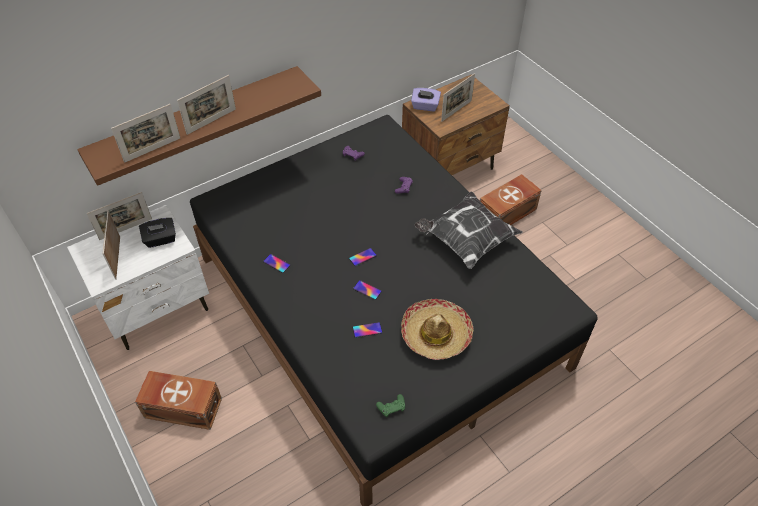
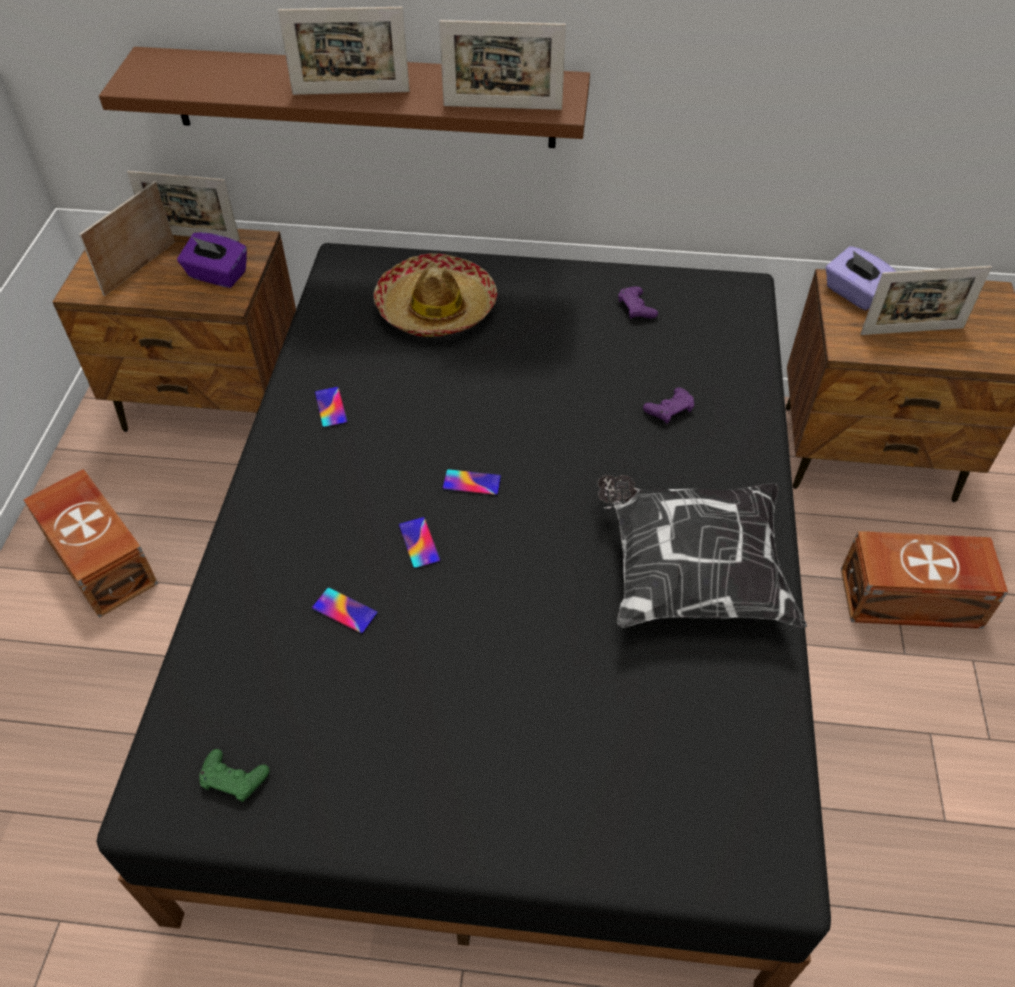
camera: 40 degrees right, 0 degrees up
white nightstand [67,205,209,350] -> brown nightstand [52,229,296,432]
picture frame [111,104,180,163] -> picture frame moved to [439,20,566,110]
black tissue box [139,218,176,248] -> purple tissue box [177,232,247,288]
hat [401,299,474,360] -> hat moved to [374,253,497,337]

